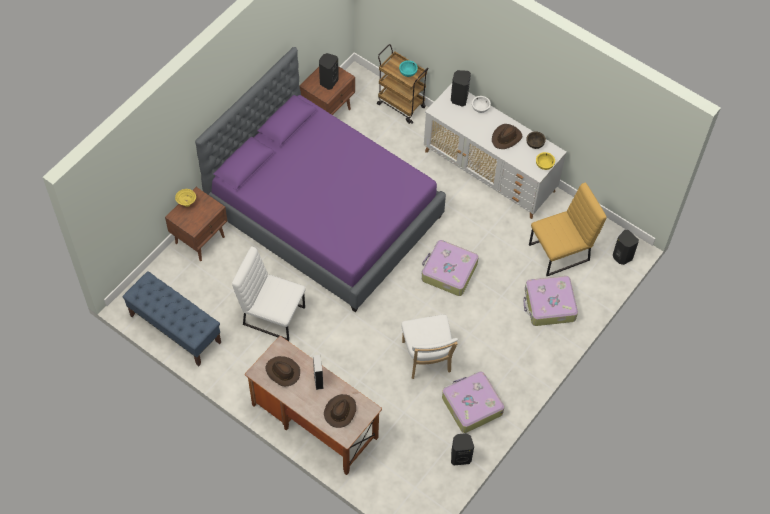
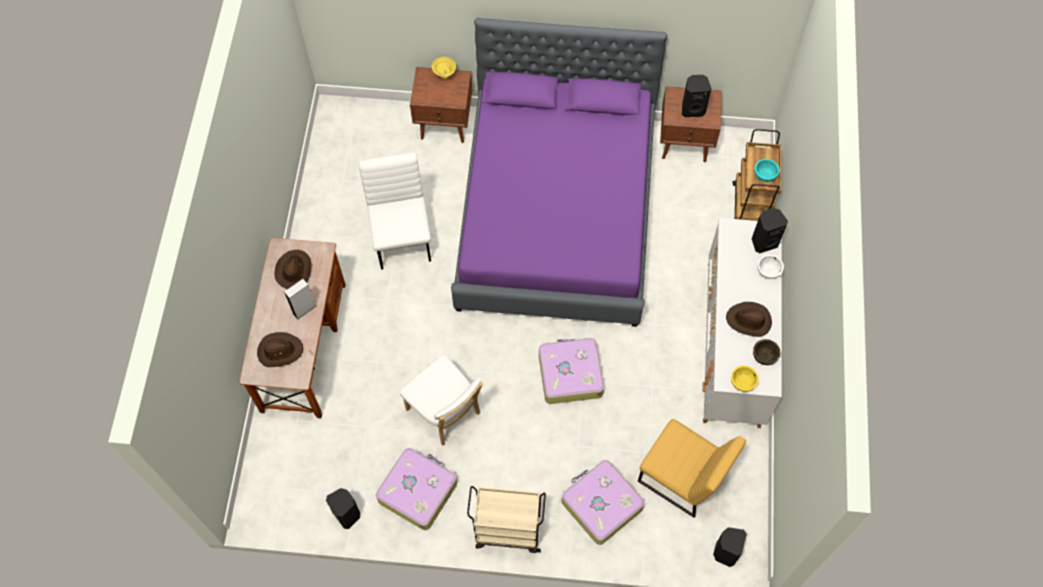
camera: 60 degrees right, 5 degrees up
blue bench [123,271,221,366] -> none
white chair [401,314,458,379] -> white chair turned 90 degrees counterclockwise [400,354,483,446]
none -> beige cart [467,486,546,553]

